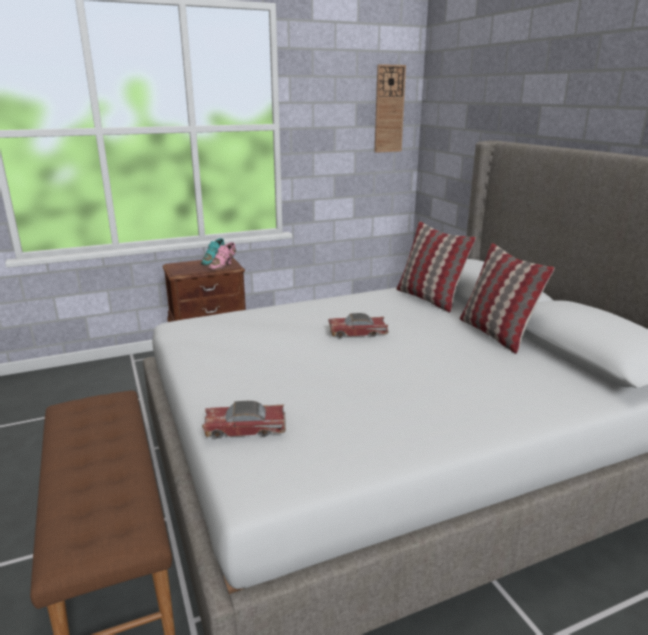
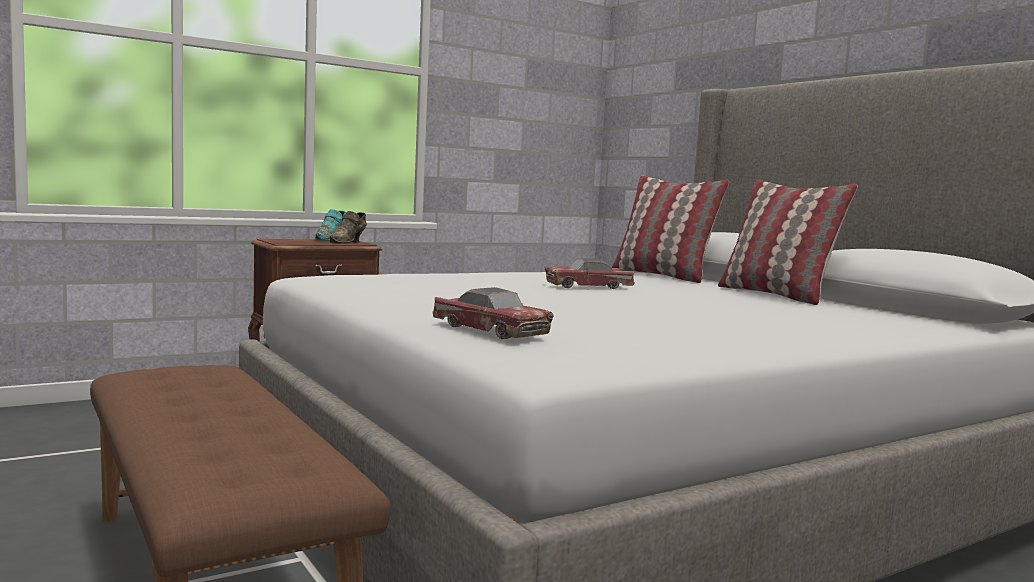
camera: 10 degrees left, 15 degrees down
toy car [202,401,286,439] -> toy car turned 120 degrees counterclockwise [433,287,554,339]
pink shoe [208,242,236,270] -> brown shoe [330,211,367,244]
wall clock [375,64,406,153] -> none

